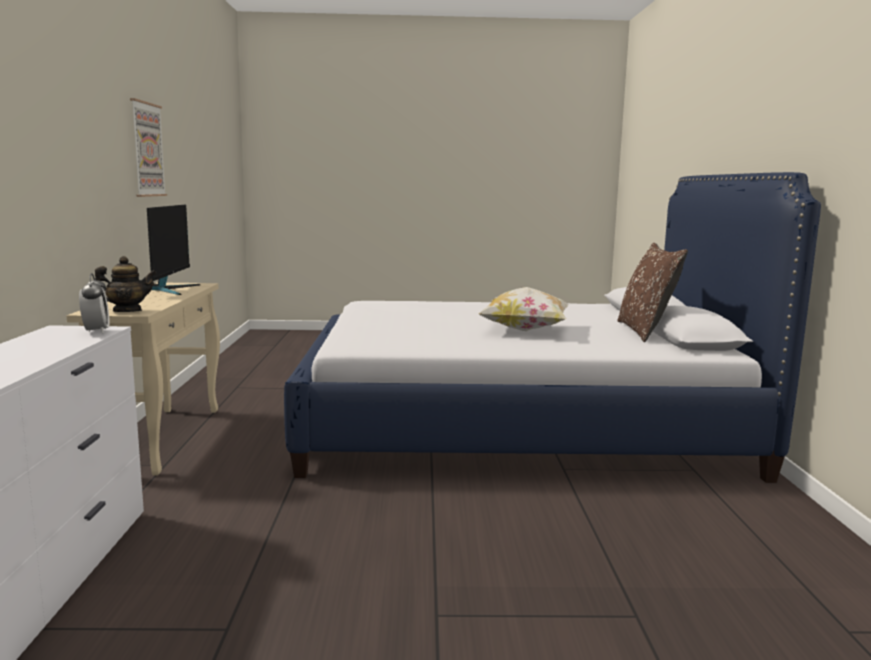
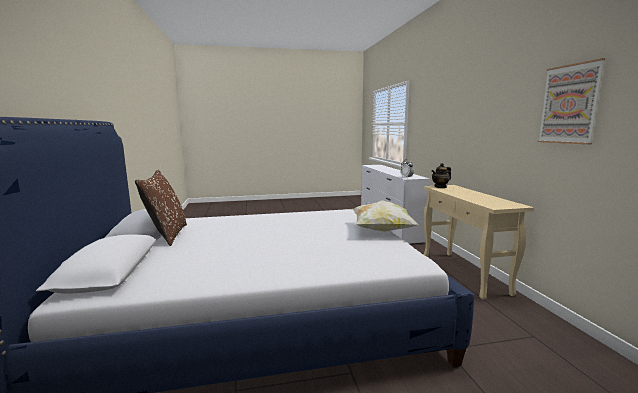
camera: 170 degrees right, 0 degrees up
monitor [147,205,200,295] -> none
pillow [478,287,570,331] -> pillow moved to [352,201,419,232]

